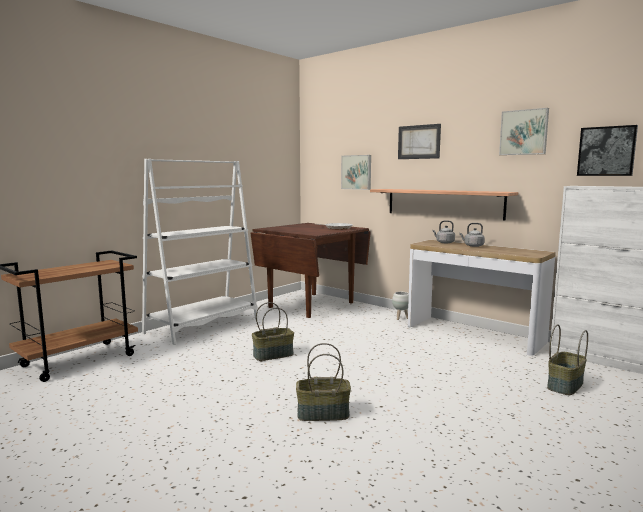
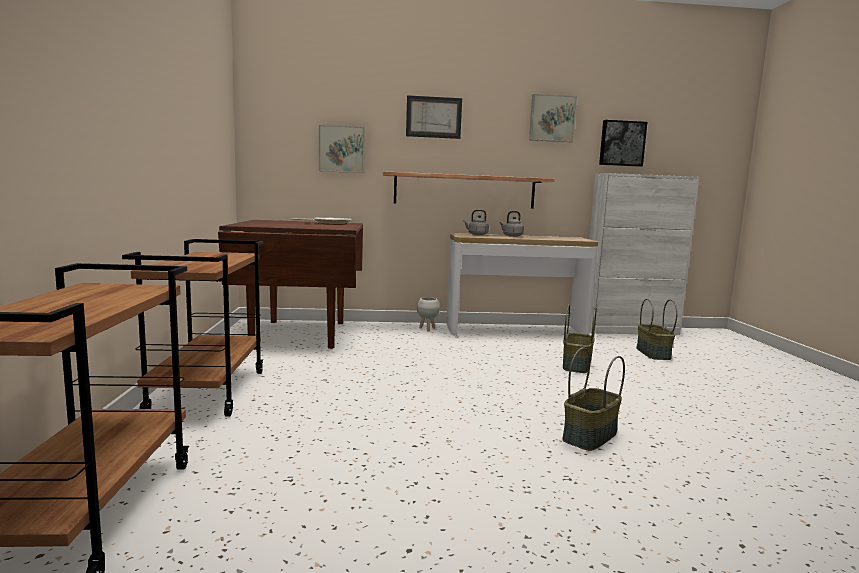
camera: 45 degrees left, 0 degrees up
white bookcase [142,159,258,345] -> brown cart [122,239,263,417]
basket [252,302,294,361] -> basket moved to [563,304,597,373]

